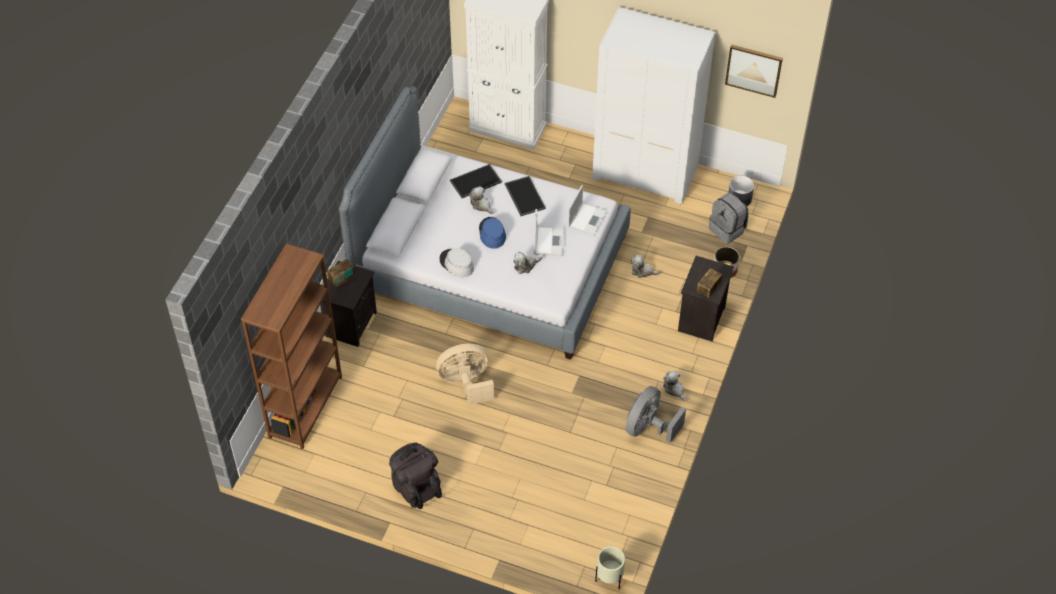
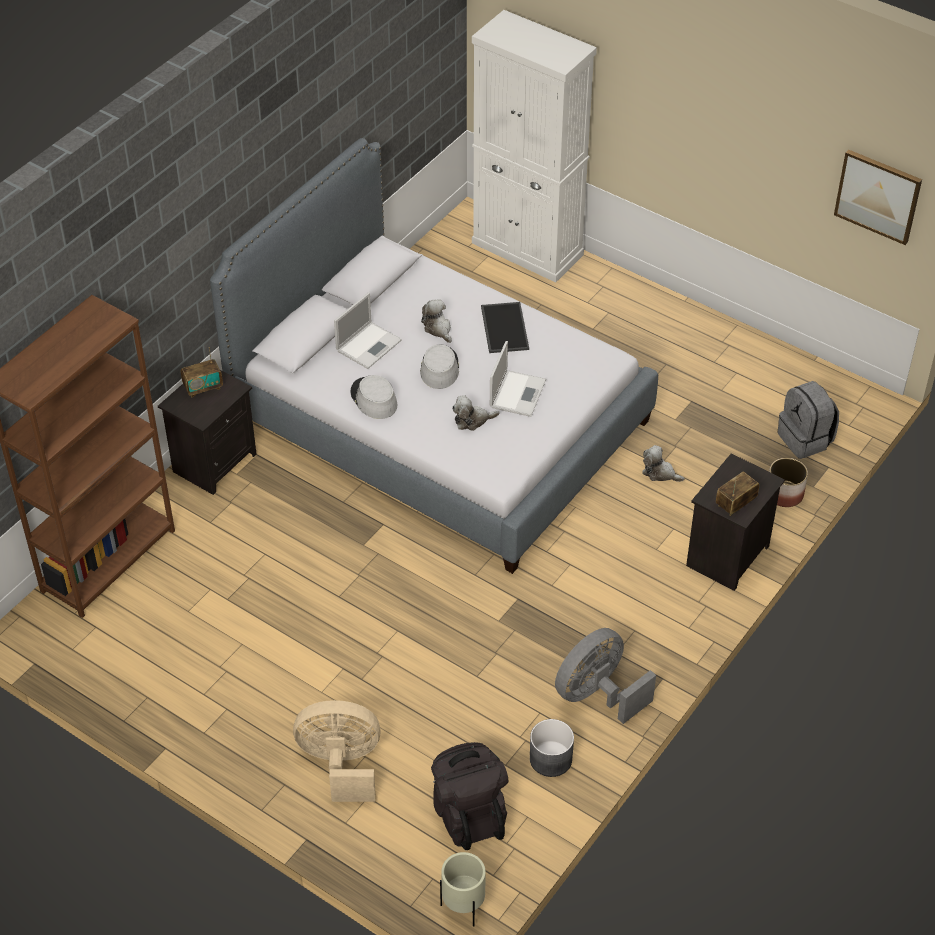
camera: 15 degrees right, 5 degrees down
black backpack [389,443,442,509] -> black backpack moved to [431,742,508,850]
beige fan [436,344,494,405] -> beige fan moved to [293,700,381,802]
tray [450,164,502,198] -> none
blue hat [479,217,506,249] -> grey hat [420,344,459,389]
laptop [568,185,607,236] -> laptop moved to [334,292,402,369]
white wardrobe [592,7,715,204] -> none
plush toy [663,371,687,401] -> none
grey planter [728,176,754,206] -> grey planter moved to [530,719,574,777]

